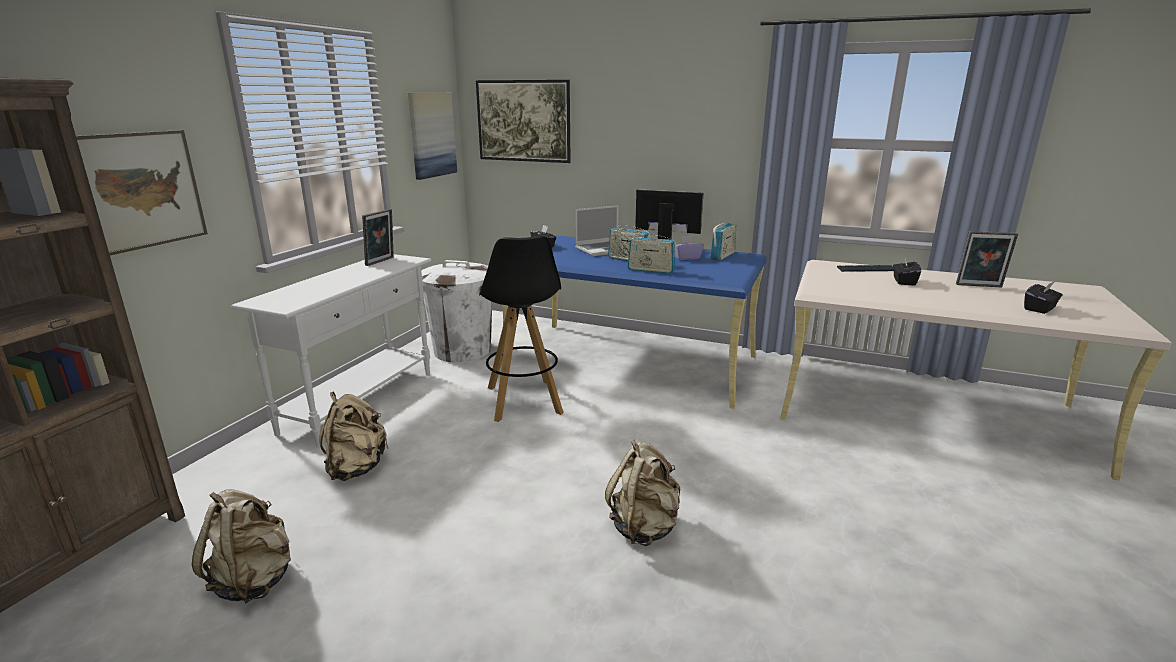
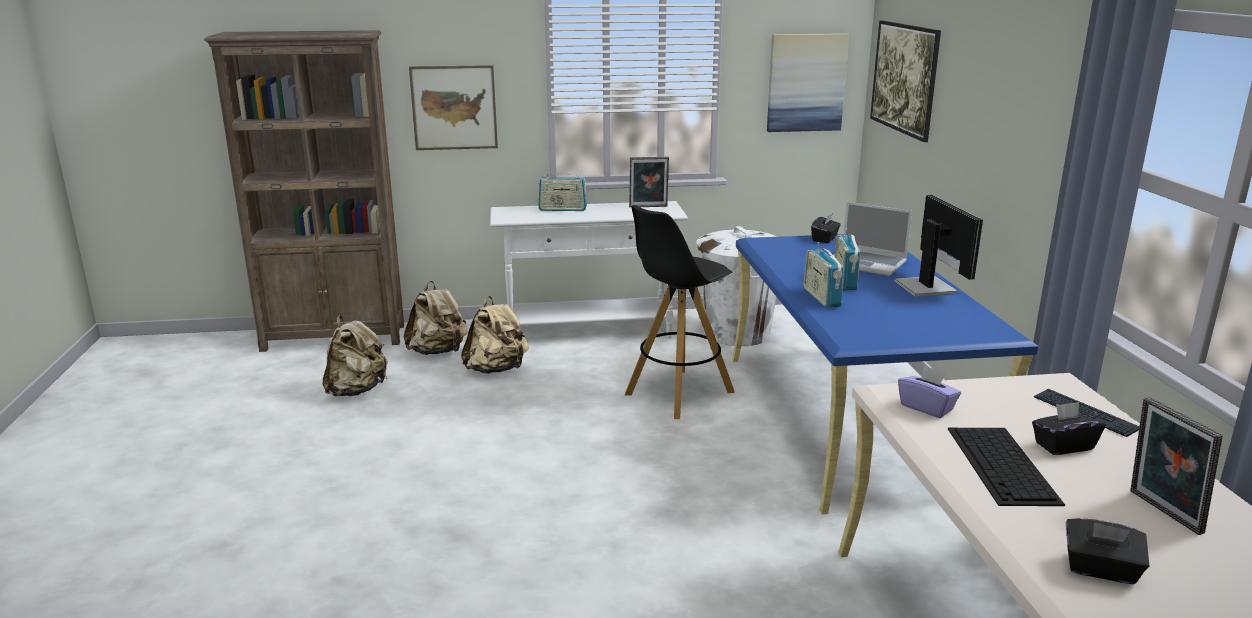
camera: 60 degrees right, 0 degrees up
beige backpack [605,440,680,546] -> beige backpack moved to [404,281,468,355]
purple tissue box [675,235,704,260] -> purple tissue box moved to [898,365,961,418]
radio [710,222,737,261] -> radio moved to [538,170,587,211]
none -> keyboard [948,428,1065,506]

